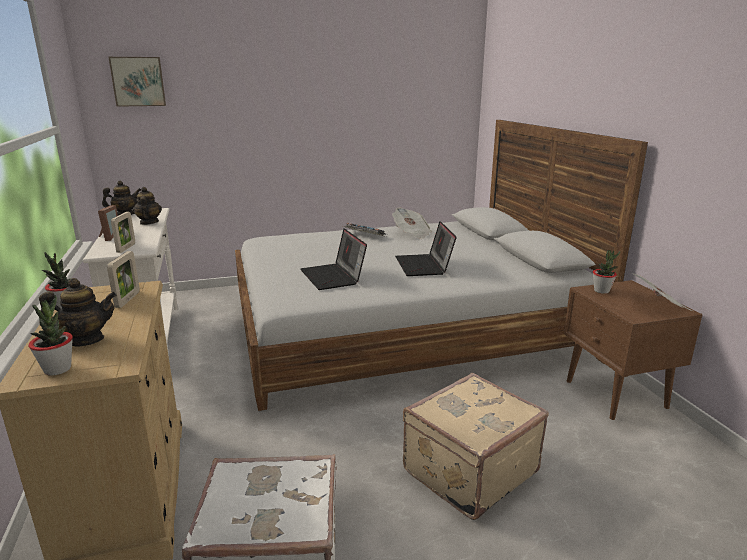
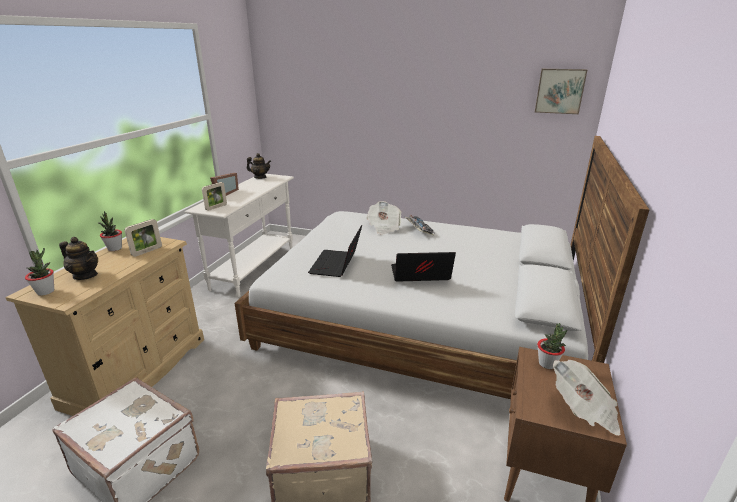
camera: 35 degrees right, 5 degrees up
picture [108,57,166,107] -> picture moved to [535,69,587,114]
teapot [133,187,162,225] -> none
newspaper [392,208,432,239] -> newspaper moved to [367,201,401,235]
laptop [395,221,457,276] -> laptop turned 60 degrees clockwise [391,252,456,282]

